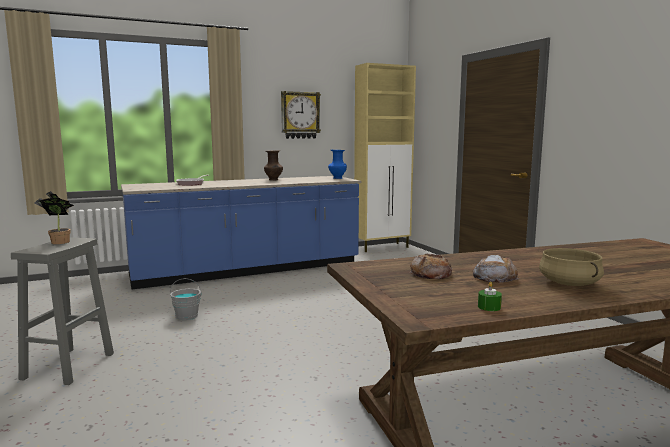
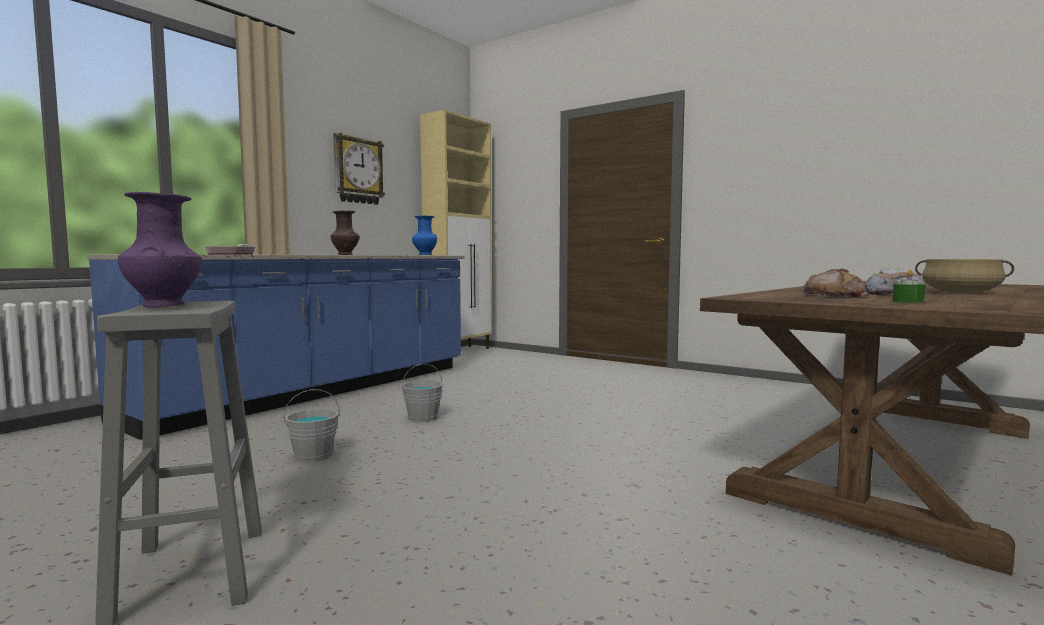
camera: 30 degrees left, 5 degrees down
potted plant [35,191,74,244] -> purple vase [118,192,202,307]
green candle [478,282,502,311] -> green candle moved to [892,270,925,303]
none -> grey bucket [402,364,443,422]

